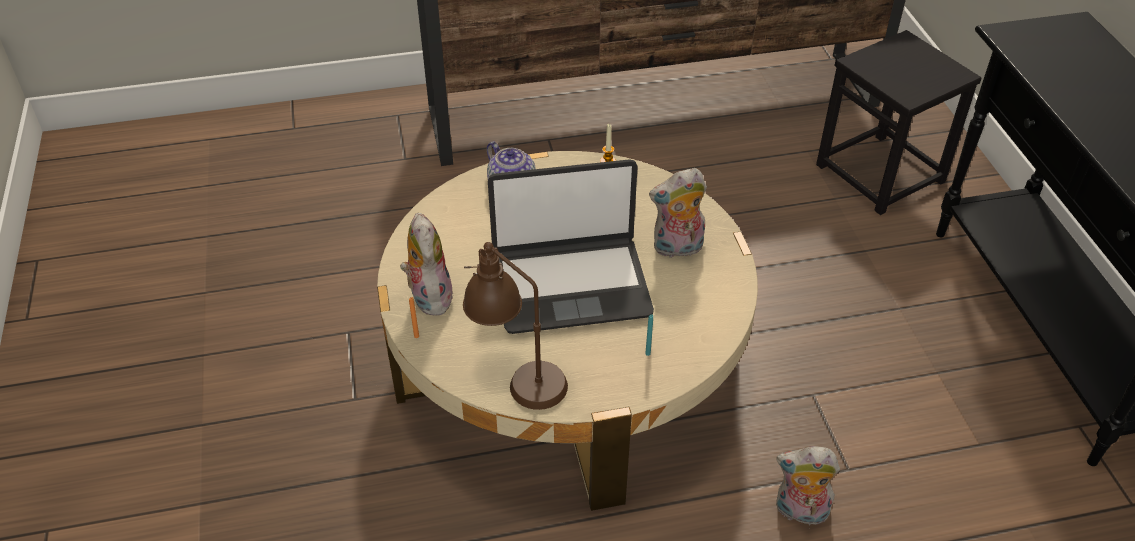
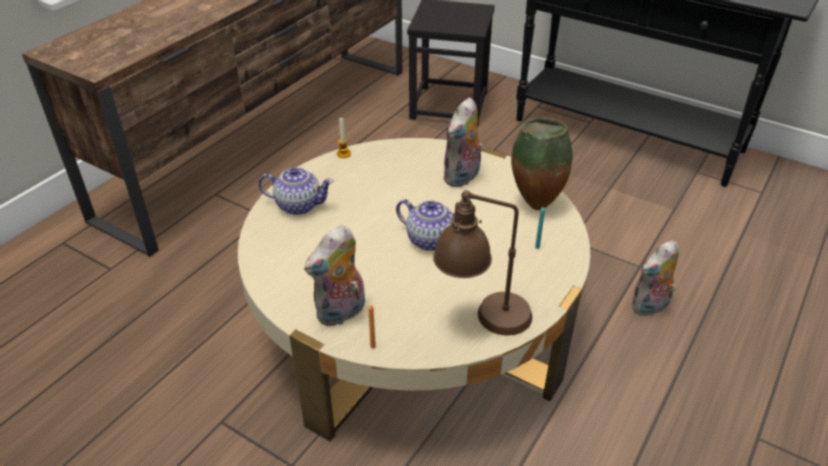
camera: 45 degrees left, 5 degrees down
plush toy [400,213,455,316] -> plush toy turned 75 degrees counterclockwise [304,225,365,327]
laptop [488,159,654,334] -> teapot [396,199,454,251]
none -> vase [511,117,573,210]

